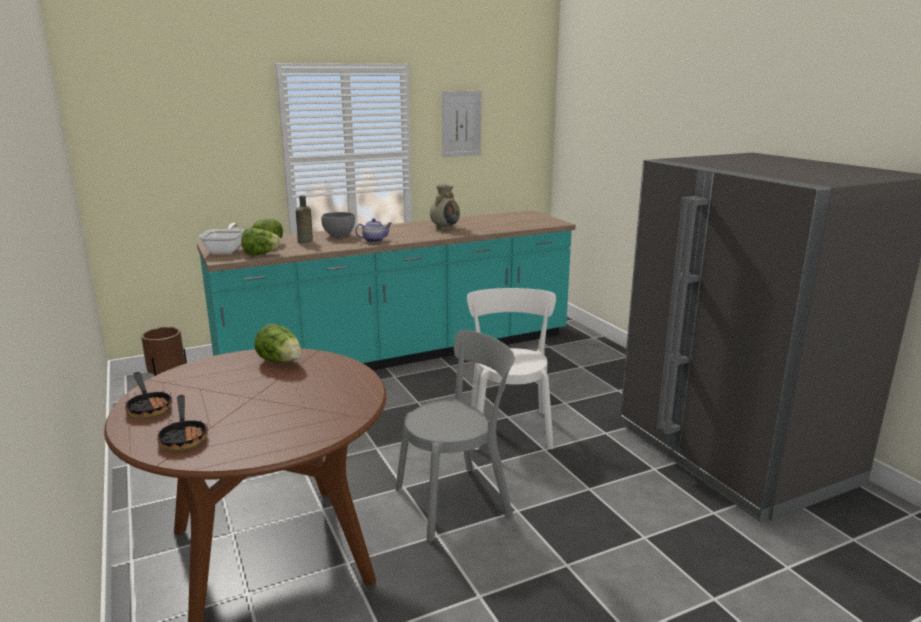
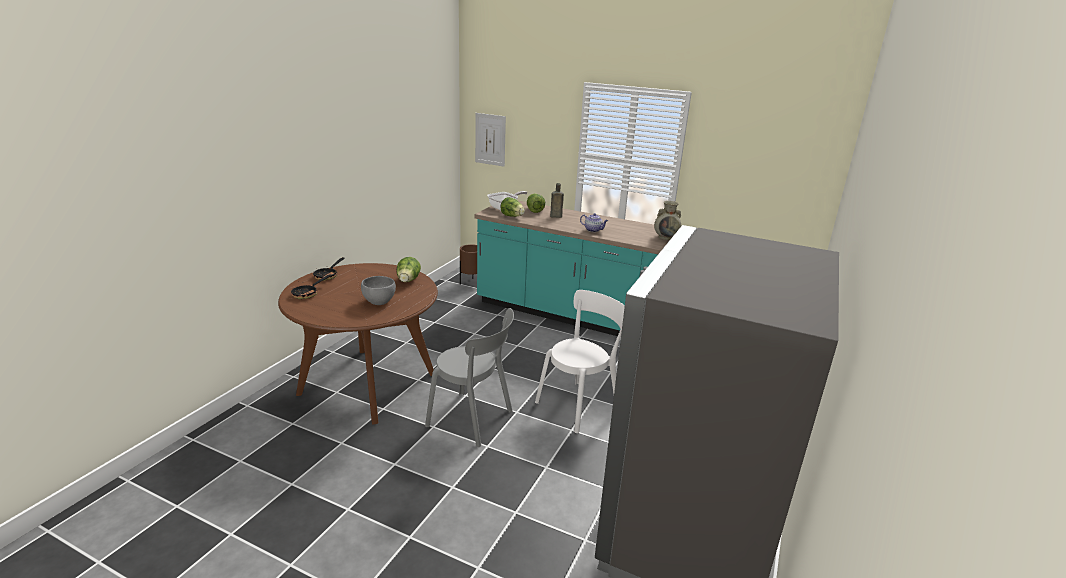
camera: 50 degrees right, 5 degrees up
grey bowl [321,212,355,237] -> grey bowl moved to [361,276,396,305]
picture [442,91,481,157] -> picture moved to [475,113,506,167]

